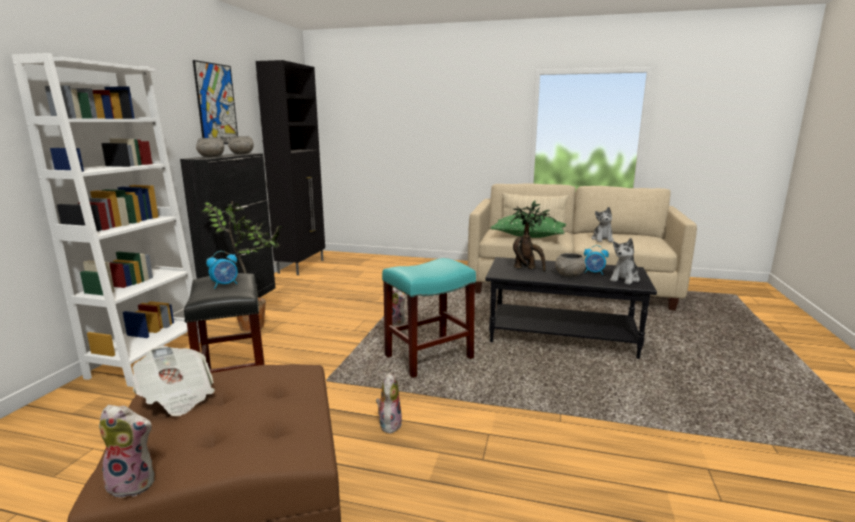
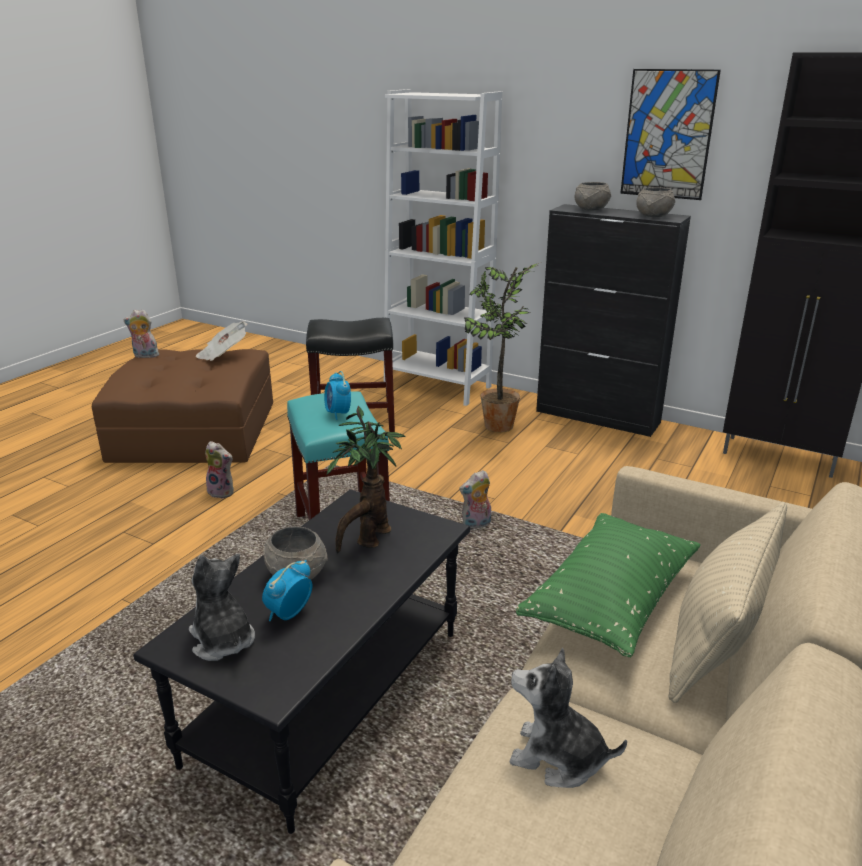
camera: 105 degrees right, 10 degrees up
plush toy [99,405,154,498] -> plush toy turned 75 degrees clockwise [124,309,159,358]
alarm clock [206,251,238,288] -> alarm clock moved to [324,371,351,420]

